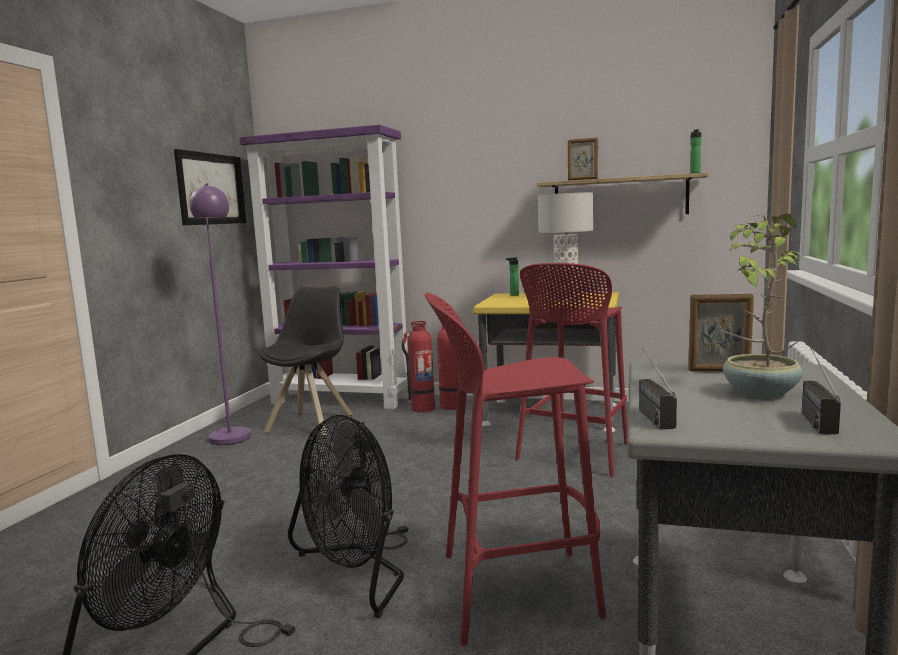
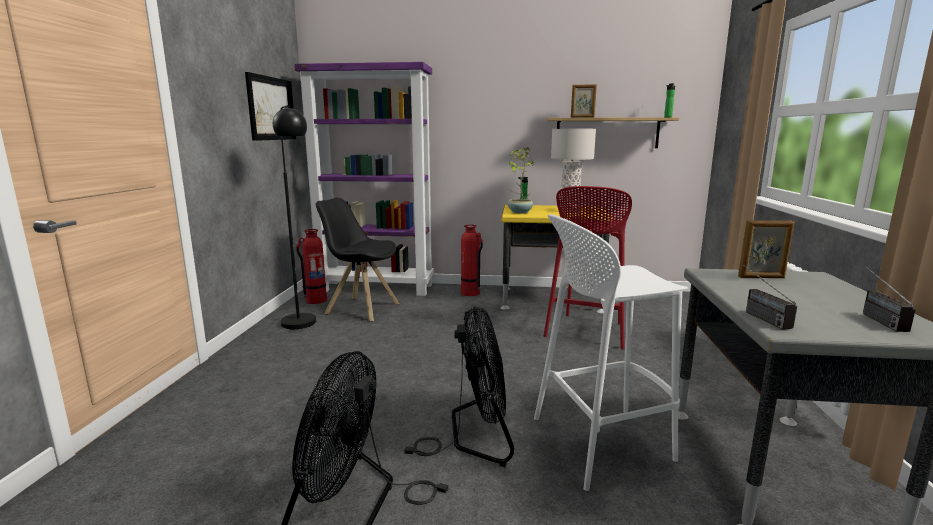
camera: 10 degrees left, 5 degrees up
purple floor lamp [189,183,251,445] -> black floor lamp [273,105,316,329]
black chair [259,287,353,437] -> black chair turned 75 degrees counterclockwise [316,197,400,322]
black fan [288,415,410,618] -> black fan turned 135 degrees counterclockwise [402,306,514,468]
fire extinguisher [402,321,435,412] -> fire extinguisher moved to [296,229,327,304]
red stool [424,292,606,646] -> white stool [534,214,688,491]
potted plant [722,214,806,399] -> potted plant moved to [507,147,536,214]

